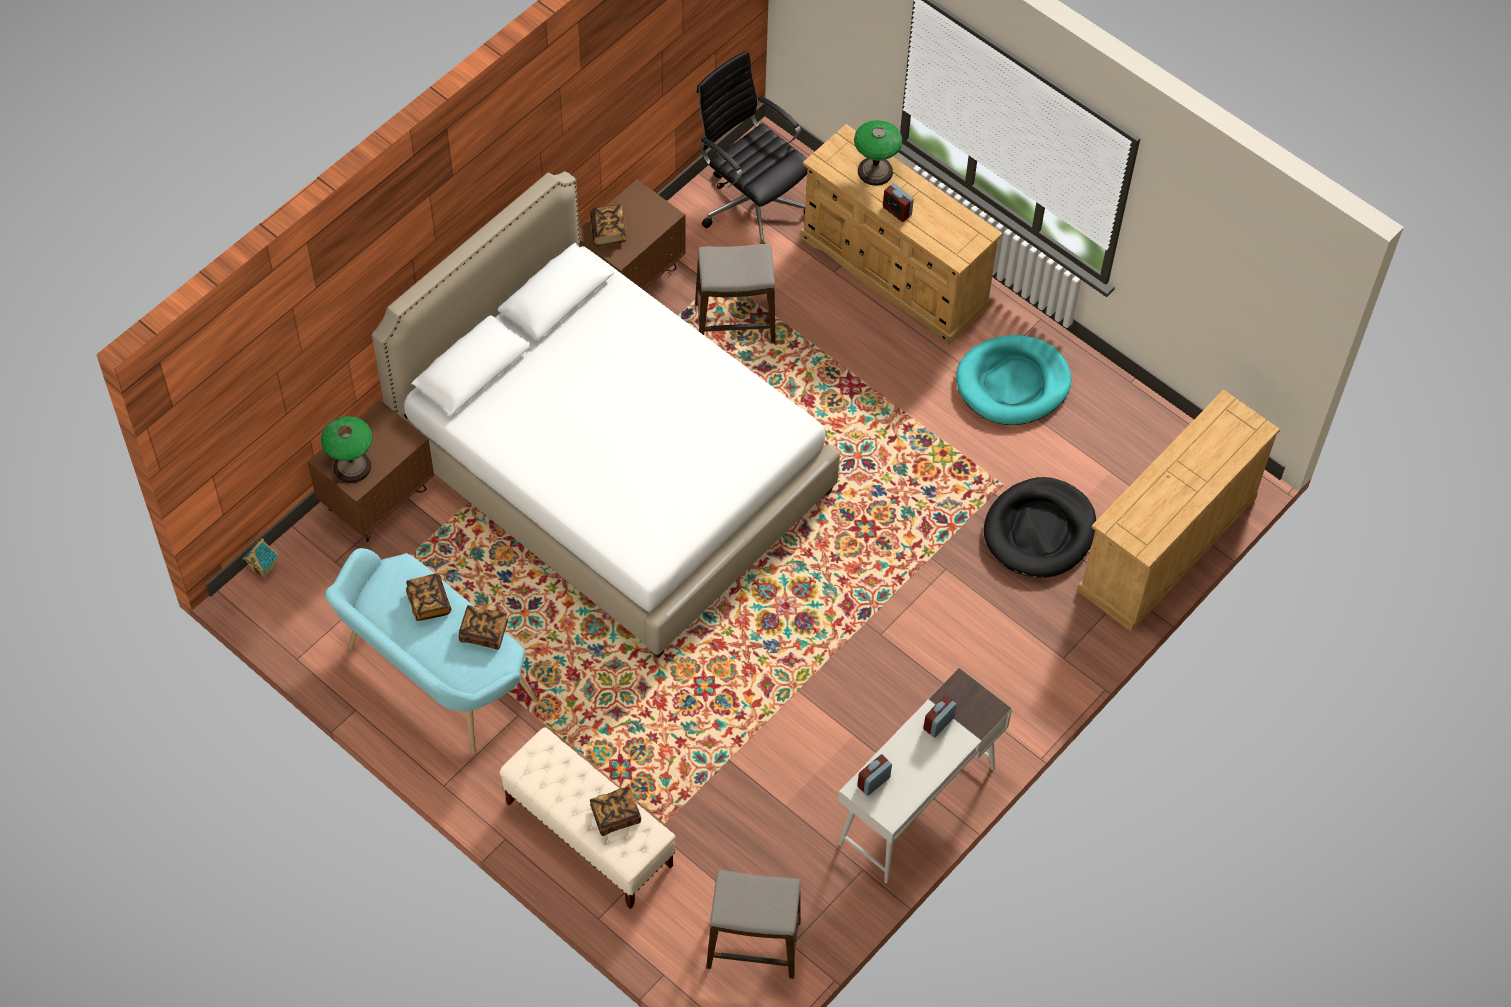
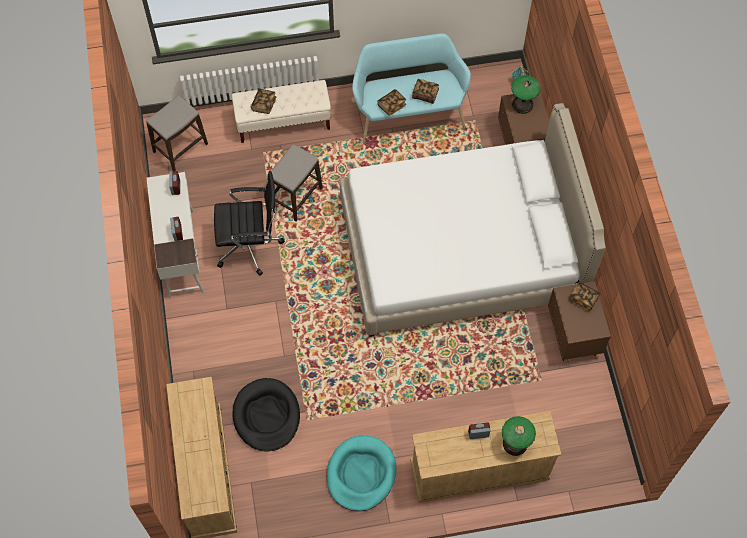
camera: 130 degrees right, 5 degrees up
stool [695,243,776,343] -> stool moved to [267,144,323,222]
black office chair [697,50,807,244] -> black office chair moved to [214,171,285,276]

